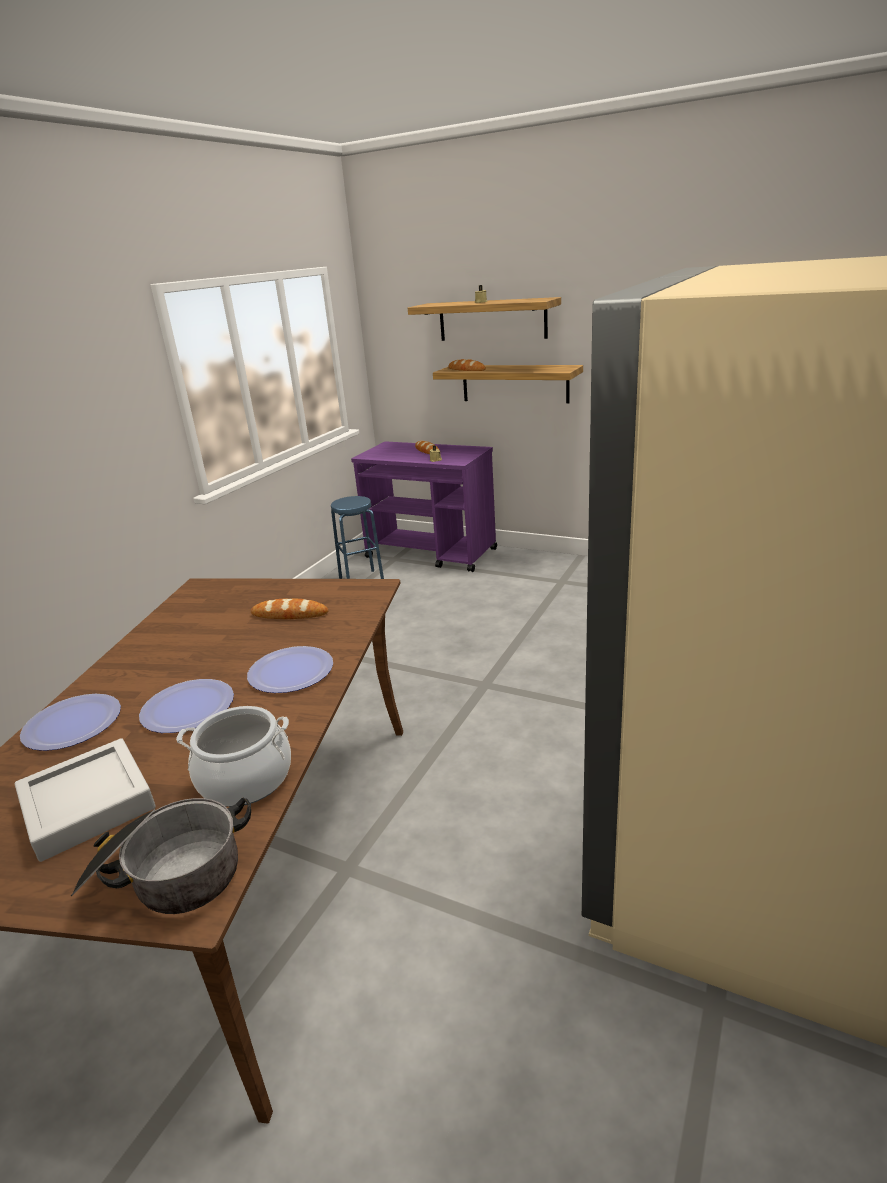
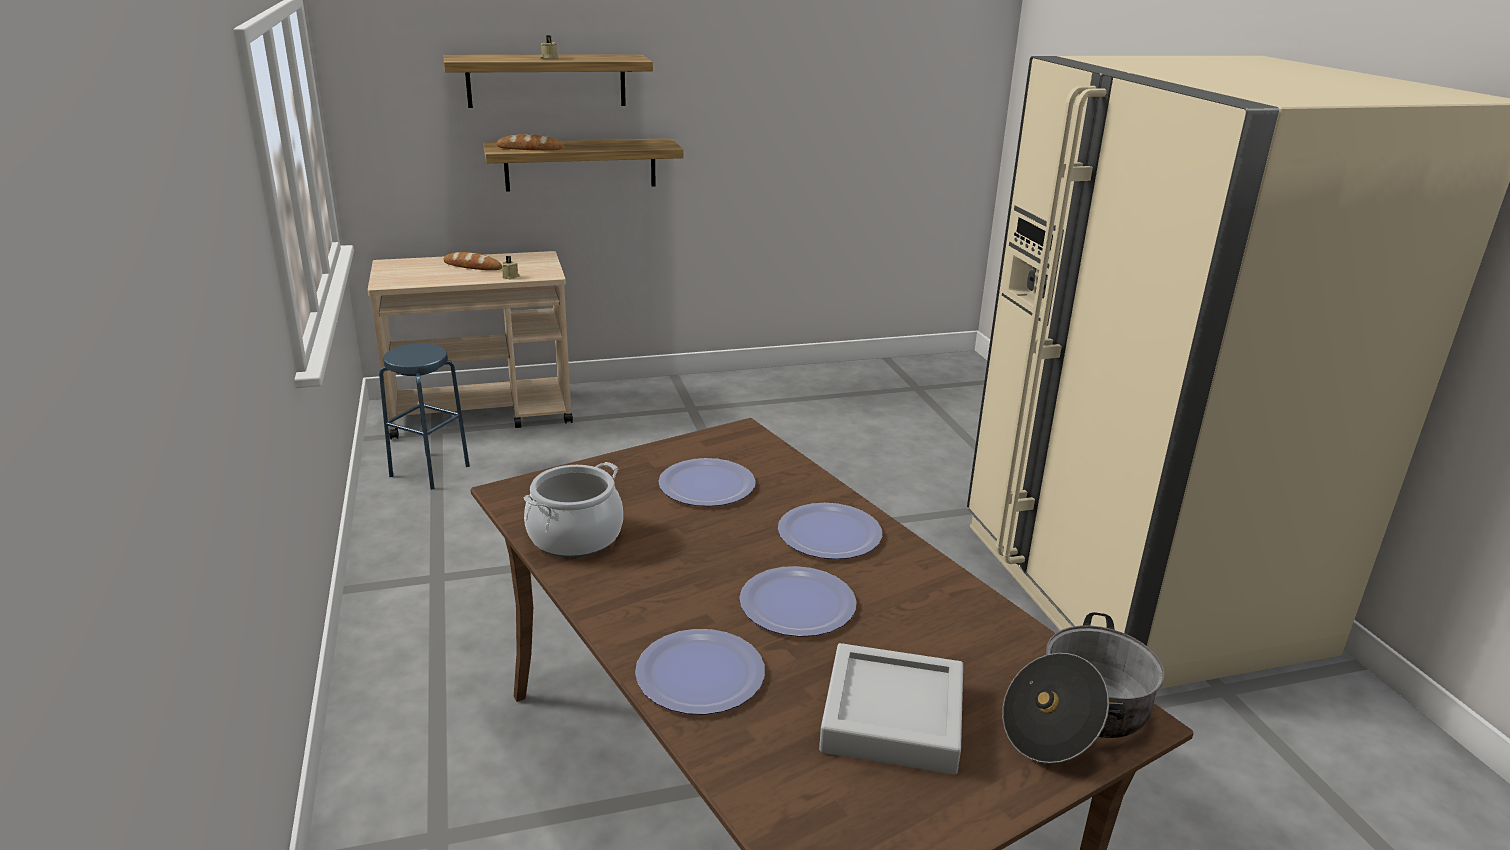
camera: 45 degrees left, 0 degrees up
cooking pot [176,706,291,807] -> cooking pot moved to [524,462,623,557]
bread [251,598,328,619] -> plate [658,458,756,506]
purple cart [351,442,497,572] -> beige cart [368,251,573,439]

